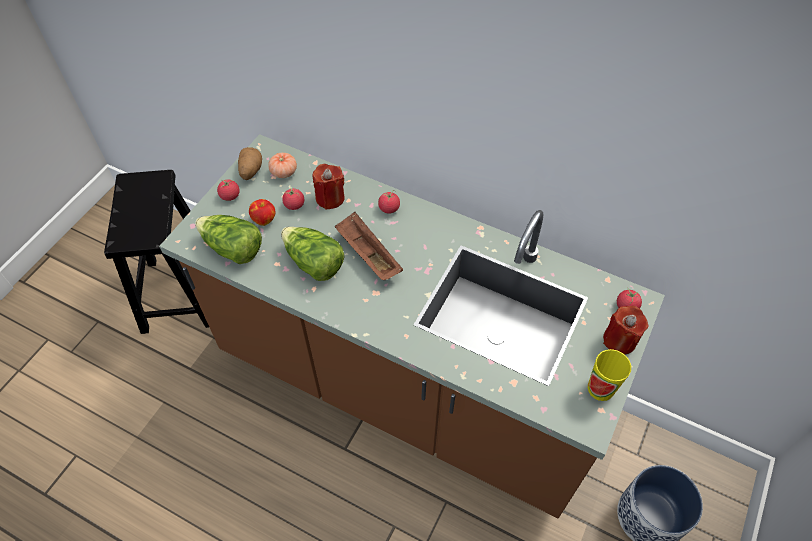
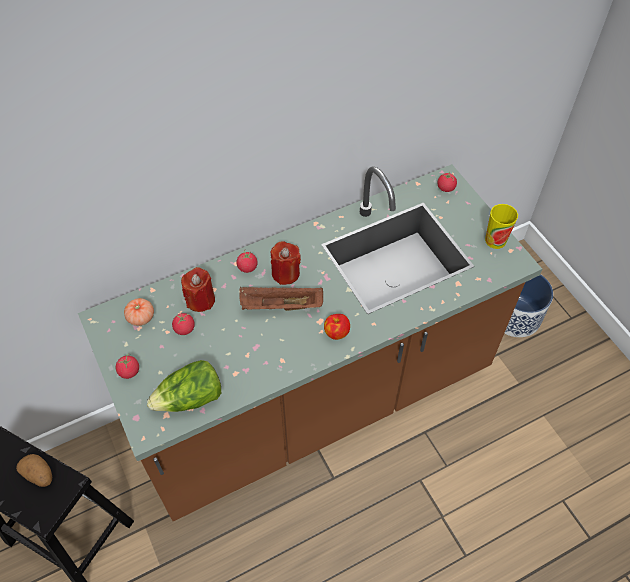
camera: 55 degrees left, 0 degrees up
potato [238,147,262,180] -> potato moved to [16,454,52,487]
apple [249,199,276,226] -> apple moved to [324,314,350,340]
lettuce [281,227,344,281] -> none
red candle [603,306,649,355] -> red candle moved to [271,241,301,285]

